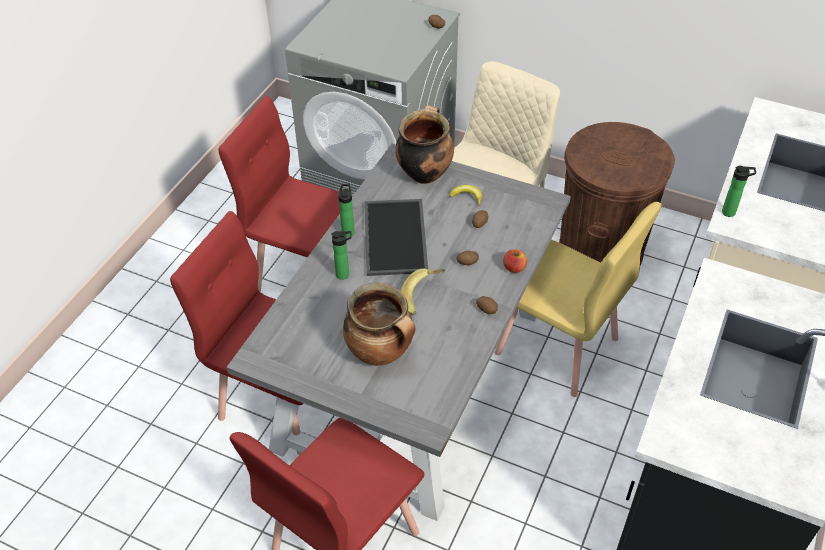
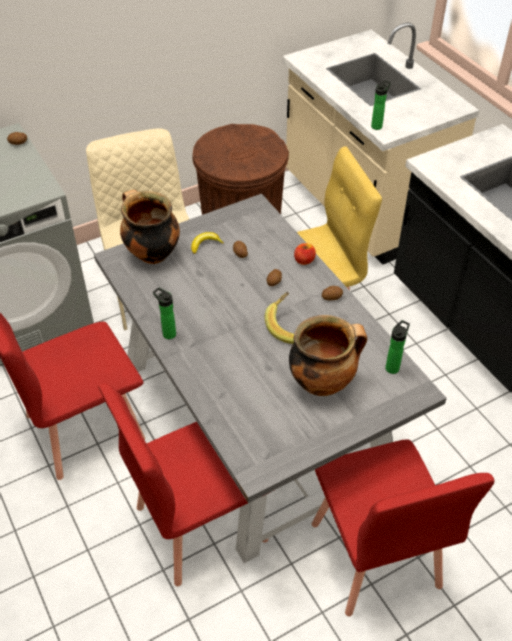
camera: 55 degrees left, 0 degrees up
bottle [331,231,351,280] -> bottle moved to [385,320,410,374]
tray [364,199,428,276] -> none

